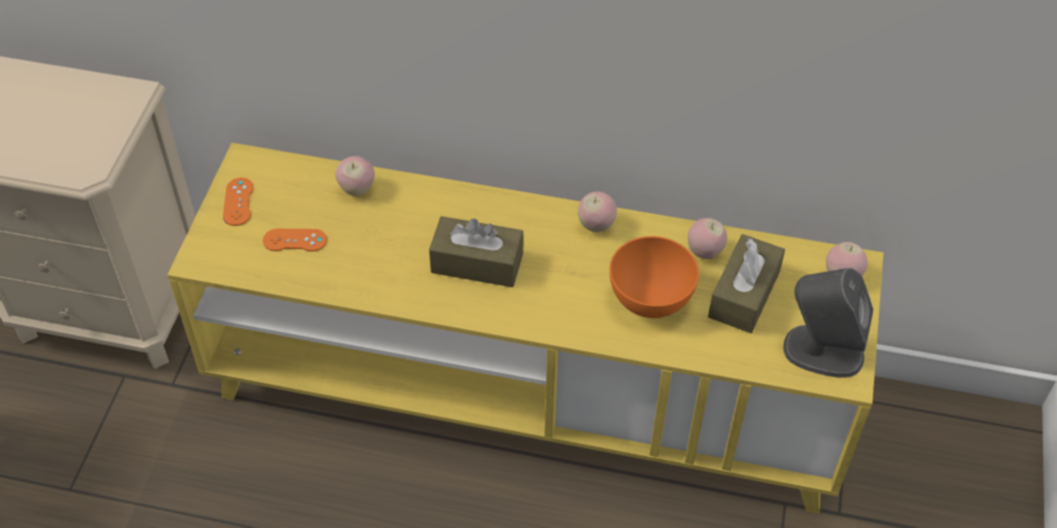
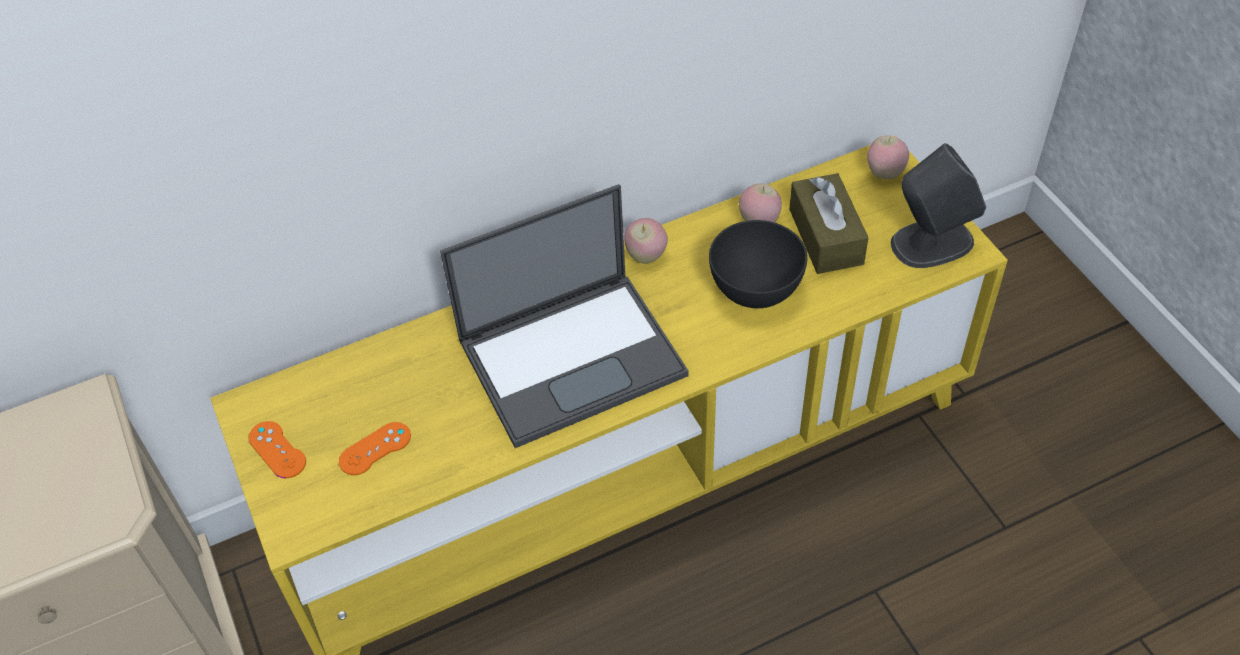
camera: 35 degrees left, 0 degrees up
apple [335,156,375,196] -> none
brown tissue box [429,216,524,287] -> laptop [440,184,689,448]
orange bowl [609,236,699,318] -> grey bowl [709,220,807,308]

